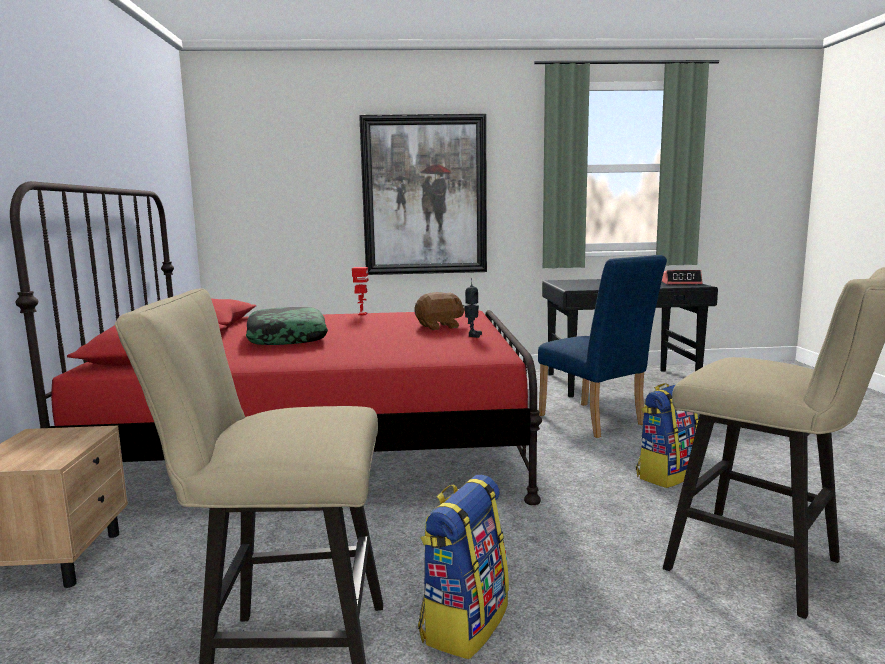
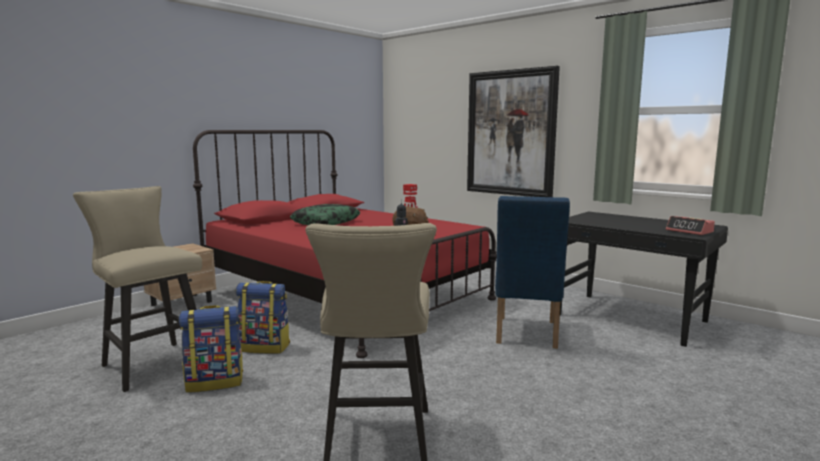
camera: 45 degrees right, 0 degrees up
backpack [636,383,699,488] -> backpack moved to [236,281,290,354]

